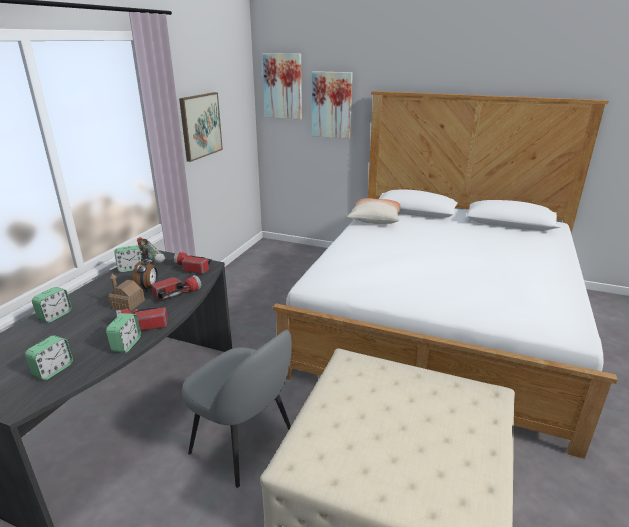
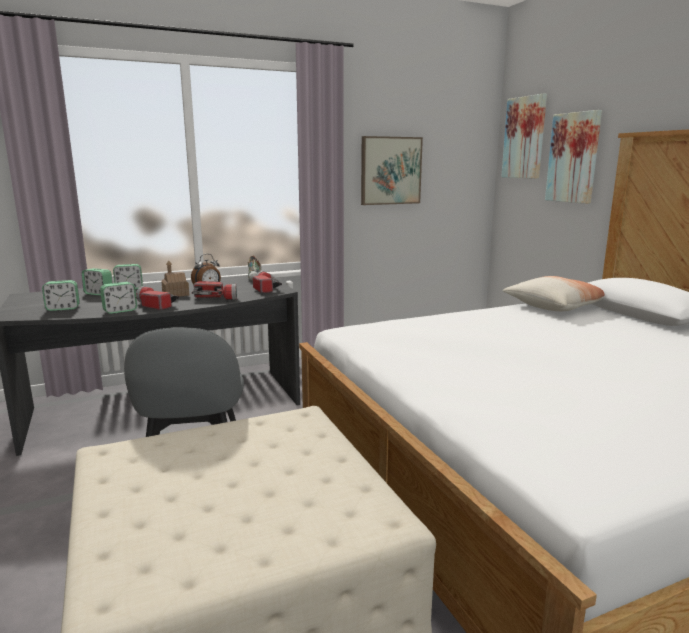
camera: 45 degrees right, 10 degrees down
alarm clock [114,245,143,272] -> alarm clock moved to [82,268,112,296]

